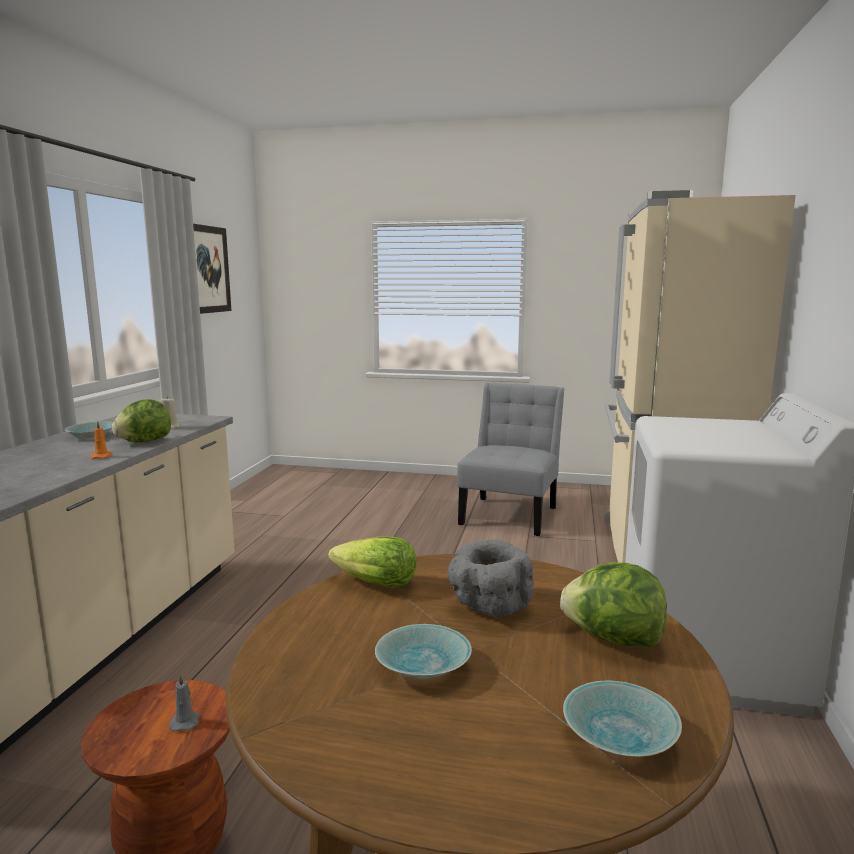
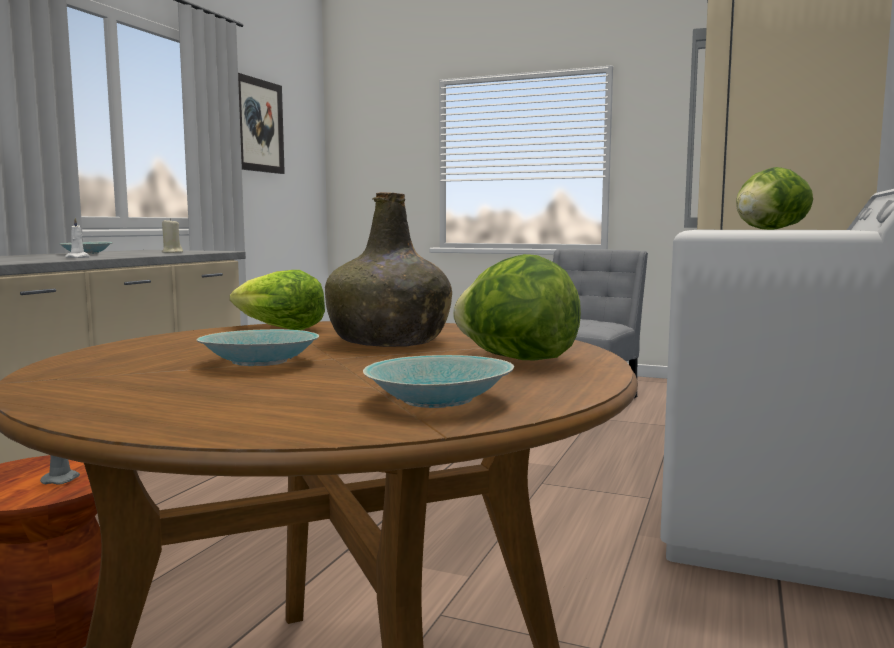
camera: 10 degrees right, 5 degrees down
orange candle [90,421,113,459] -> white candle [65,218,90,258]
lettuce [112,399,171,442] -> lettuce moved to [736,167,813,230]
grey bowl [447,539,534,617] -> green bottle [325,192,452,347]

